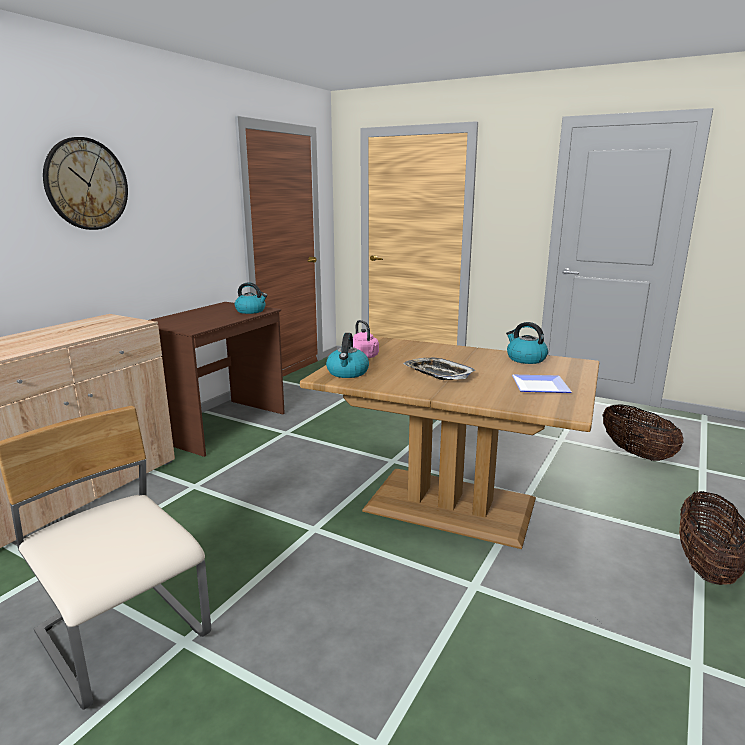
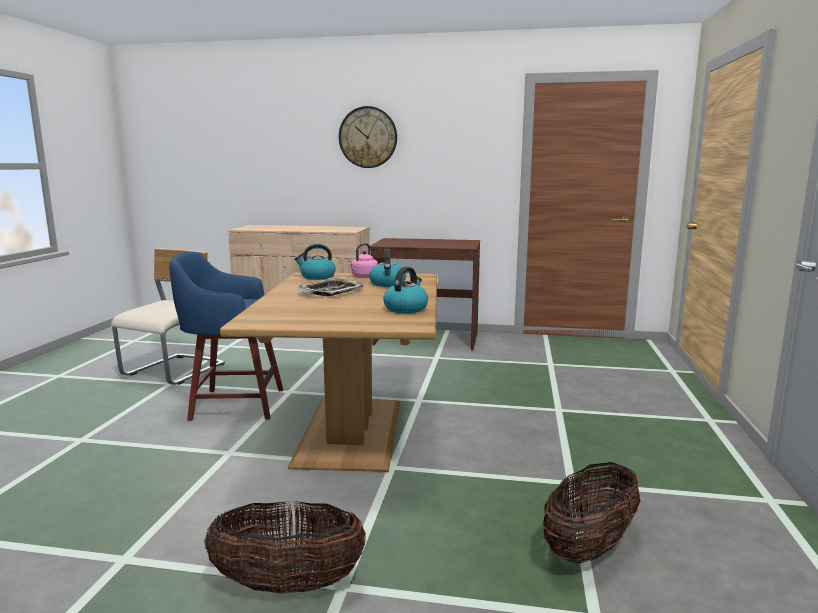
camera: 70 degrees right, 5 degrees down
kettle [235,282,268,314] -> kettle moved to [369,249,406,287]
plate [512,375,572,393] -> none
none -> blue stool [169,252,283,421]

